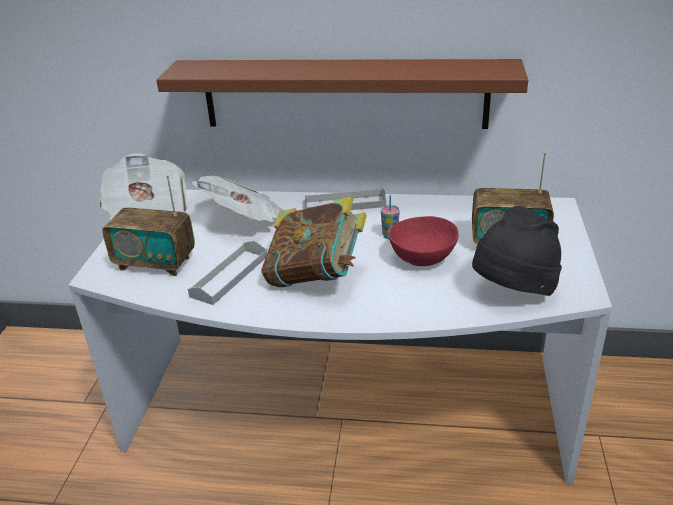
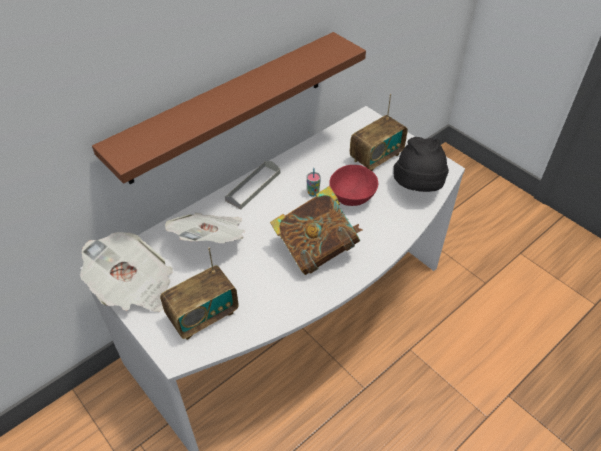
camera: 50 degrees left, 15 degrees up
grey tray [188,241,267,305] -> none

